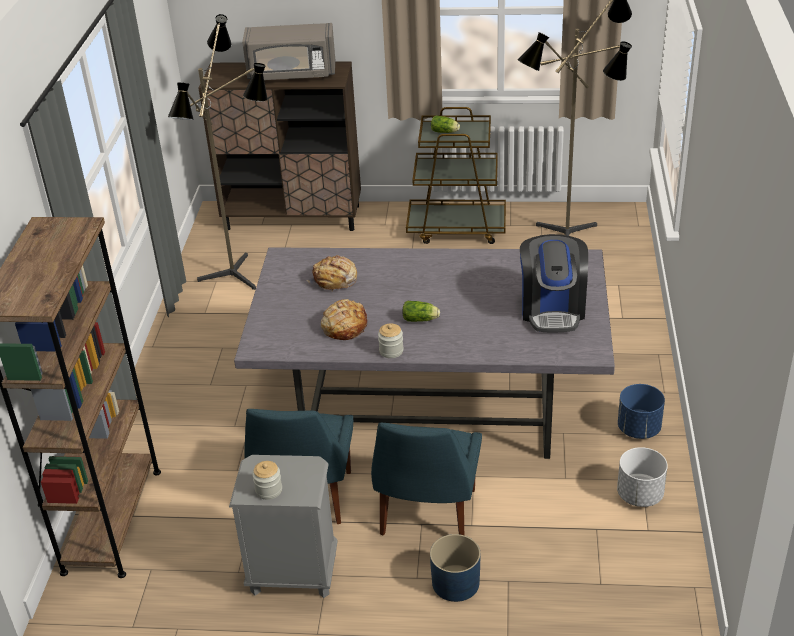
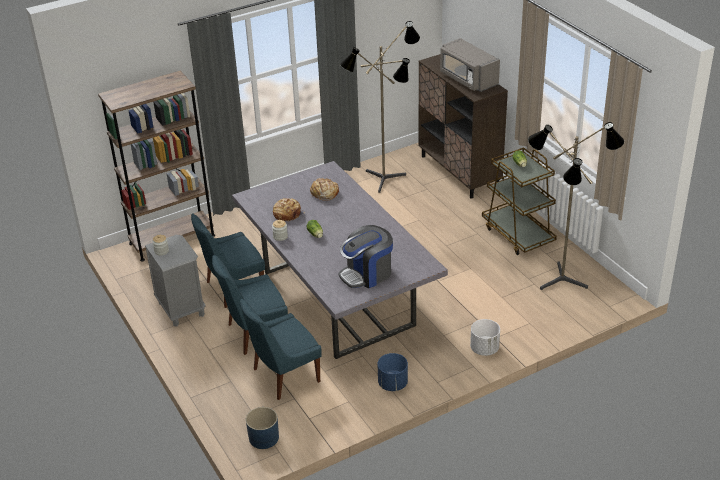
camera: 55 degrees right, 0 degrees up
blue planter [430,534,480,602] -> blue planter moved to [246,407,279,449]
white planter [617,447,668,507] -> white planter moved to [470,319,500,356]
none -> blue chair [240,299,322,400]

